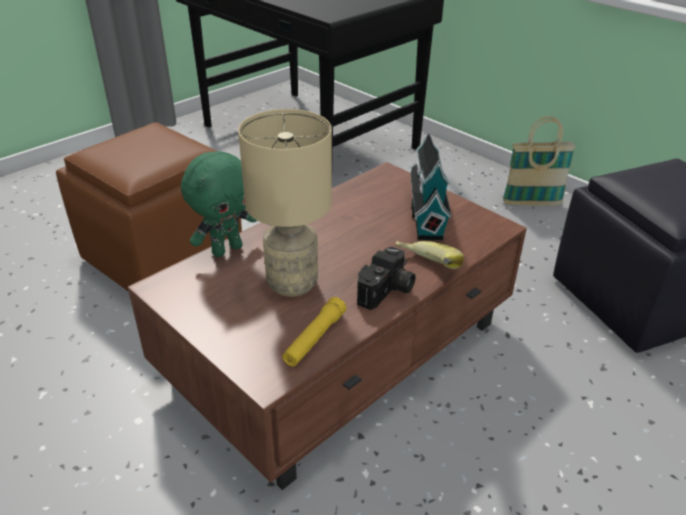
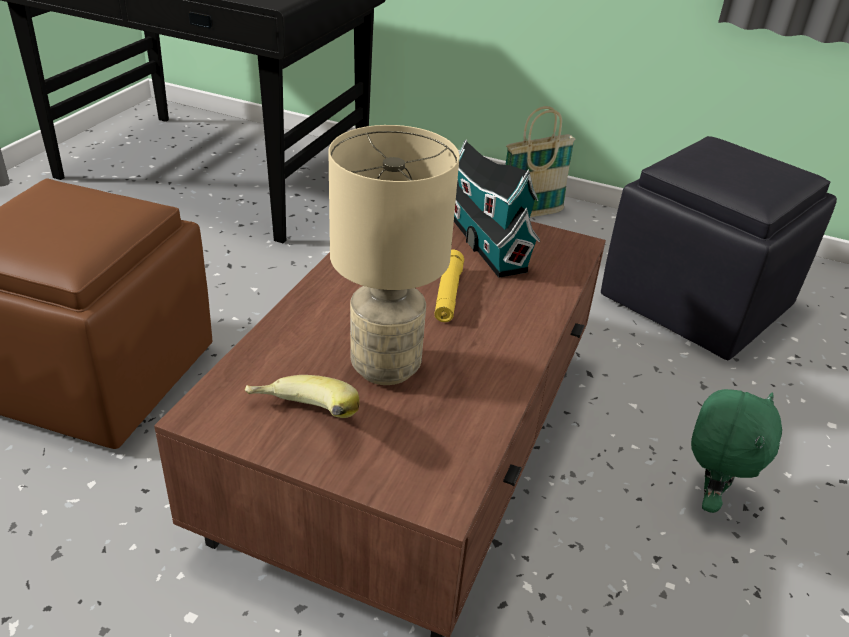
camera: 25 degrees left, 0 degrees up
green plush toy [181,151,257,257] -> green plush toy moved to [691,389,782,513]
yellow flashlight [282,297,346,366] -> yellow flashlight moved to [434,250,464,322]
camera [357,247,416,310] -> none
banana [395,241,464,269] -> banana moved to [245,375,360,418]

